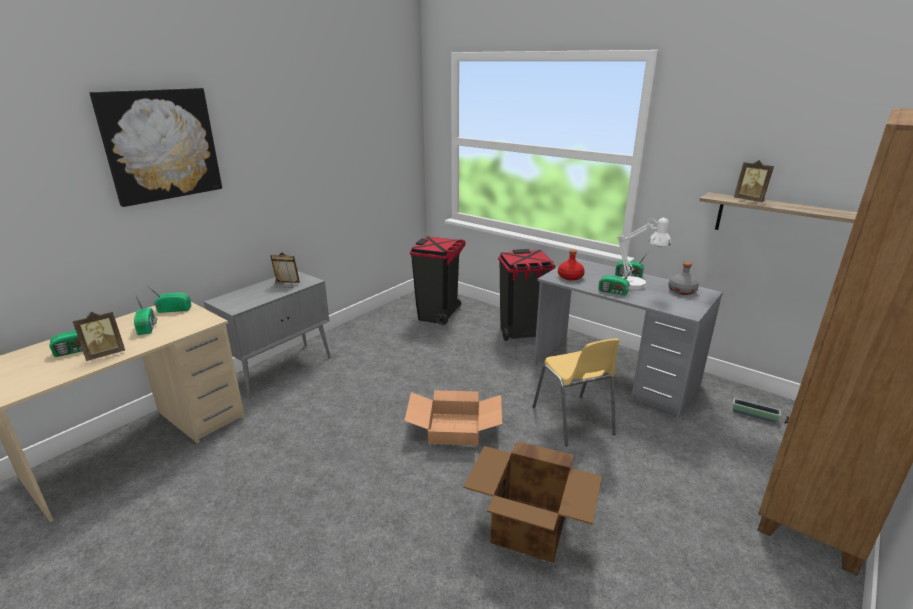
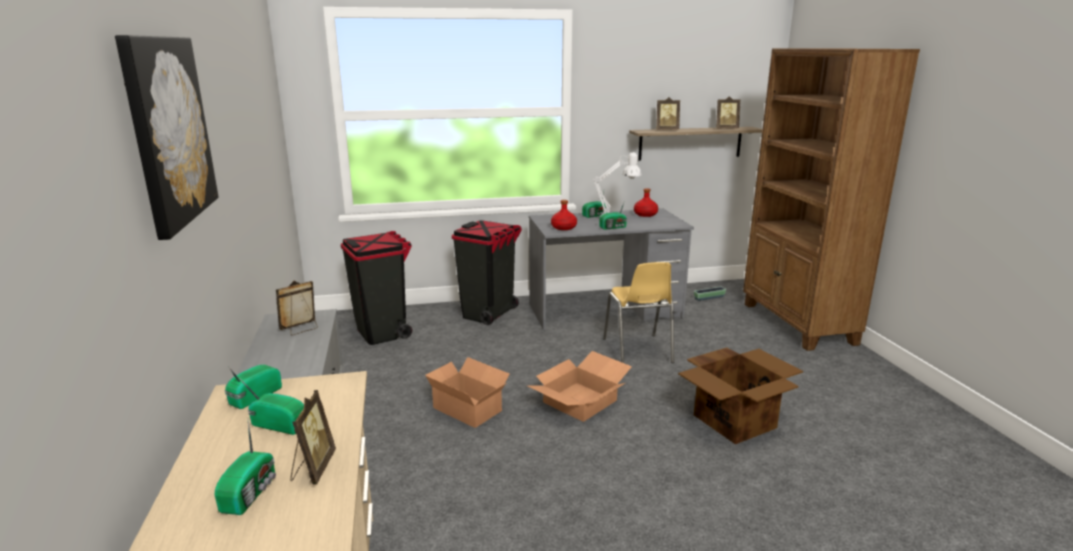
camera: 50 degrees left, 5 degrees down
yellow chair [533,338,620,446] -> yellow chair turned 60 degrees clockwise [603,262,674,363]
grey bottle [668,262,699,295] -> red bottle [634,188,658,217]
none -> cardboard box [426,357,509,428]
none -> picture frame [716,96,740,128]

